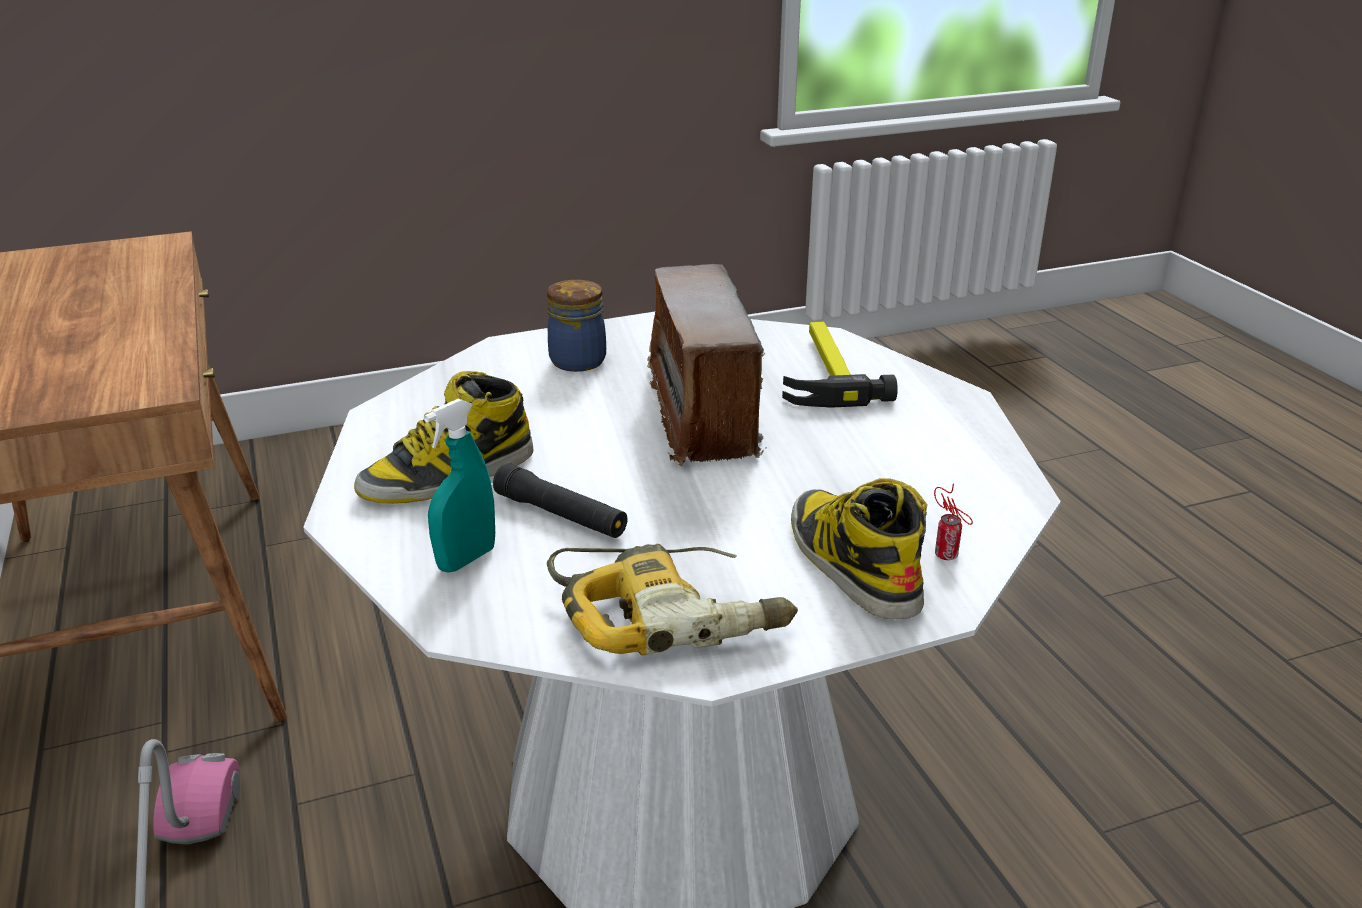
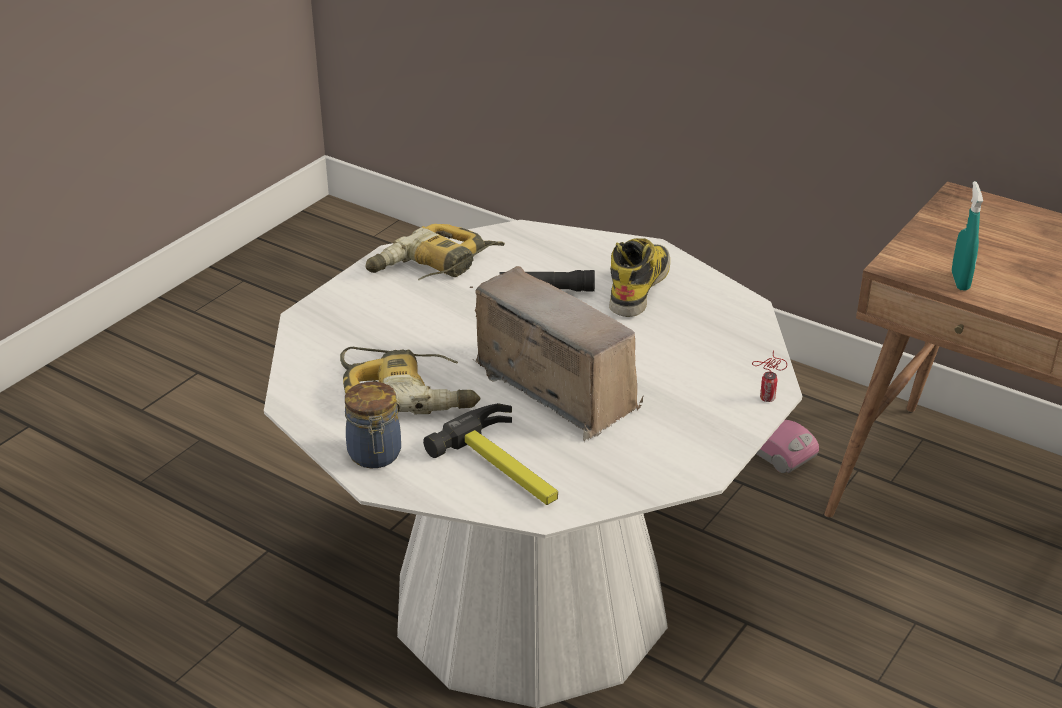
camera: 145 degrees right, 5 degrees up
turquoise spray bottle [424,399,495,572] -> turquoise spray bottle moved to [952,181,983,290]
jar [547,280,606,372] -> jar moved to [345,382,401,468]
boot [791,478,928,619] -> none
can [934,483,973,560] -> can moved to [752,350,787,402]
none -> power drill [340,347,480,414]

